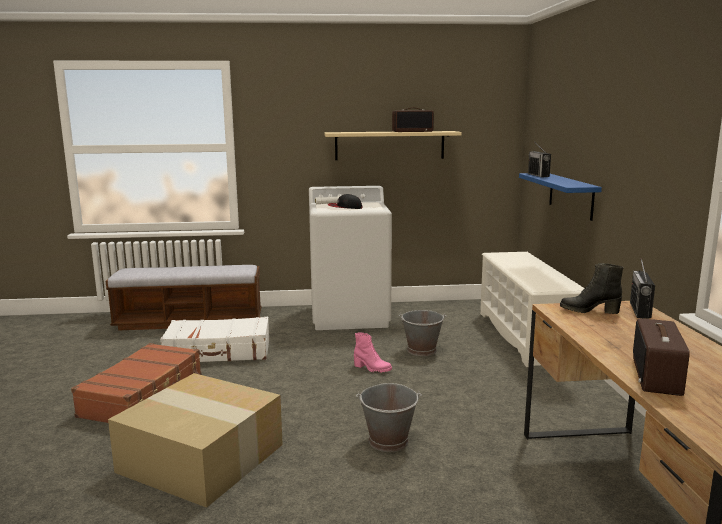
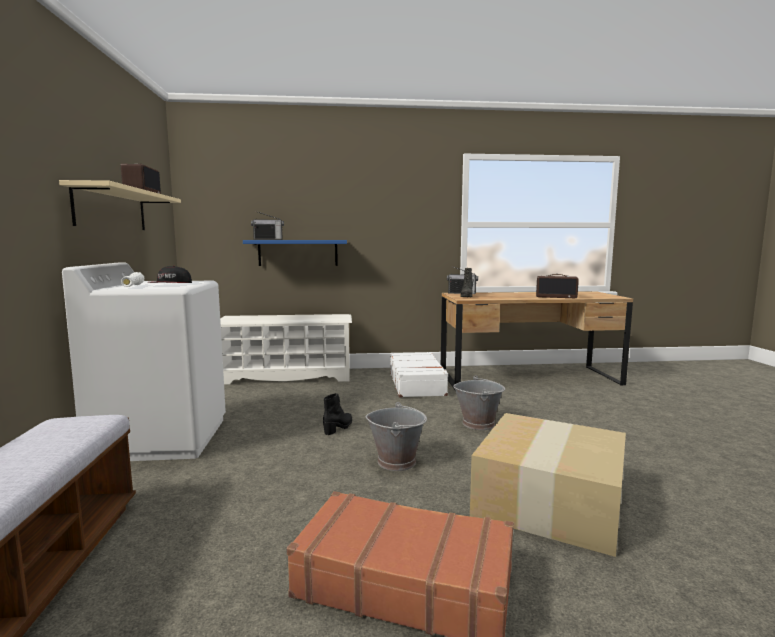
camera: 90 degrees left, 5 degrees down
white suitcase [160,317,269,362] -> white suitcase moved to [390,352,449,397]
pink boot [354,333,392,373] -> black boot [323,393,352,435]
grey bucket [399,310,447,356] -> grey bucket moved to [366,402,427,471]

